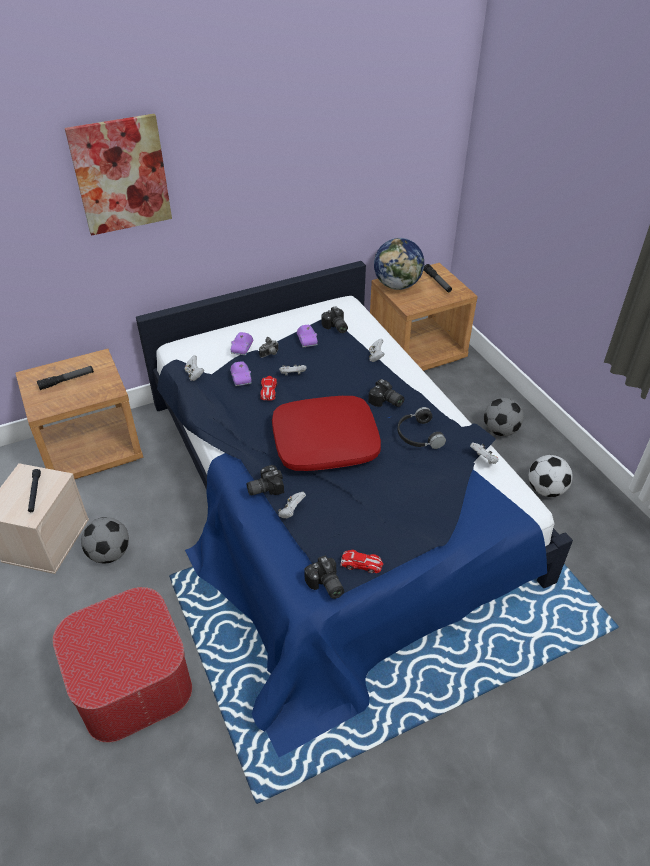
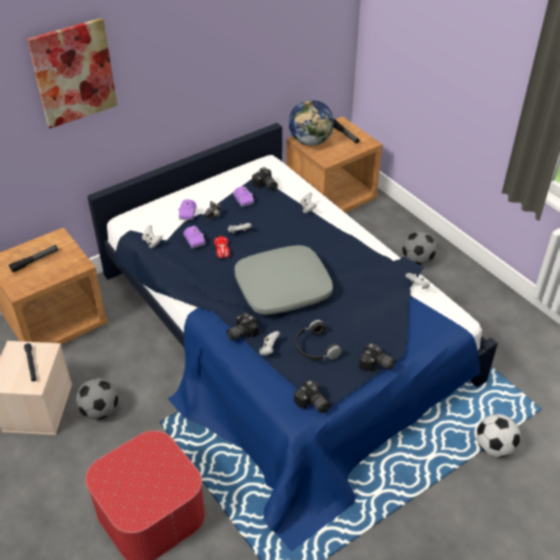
camera: 10 degrees left, 0 degrees up
red pillow [272,396,381,471] -> grey pillow [234,245,333,315]
toy car [340,550,383,573] -> none
camera [368,379,404,407] -> camera moved to [359,343,396,372]
black headphones [398,407,446,449] -> black headphones moved to [295,320,342,360]
football [529,455,573,497] -> football moved to [476,414,520,458]

